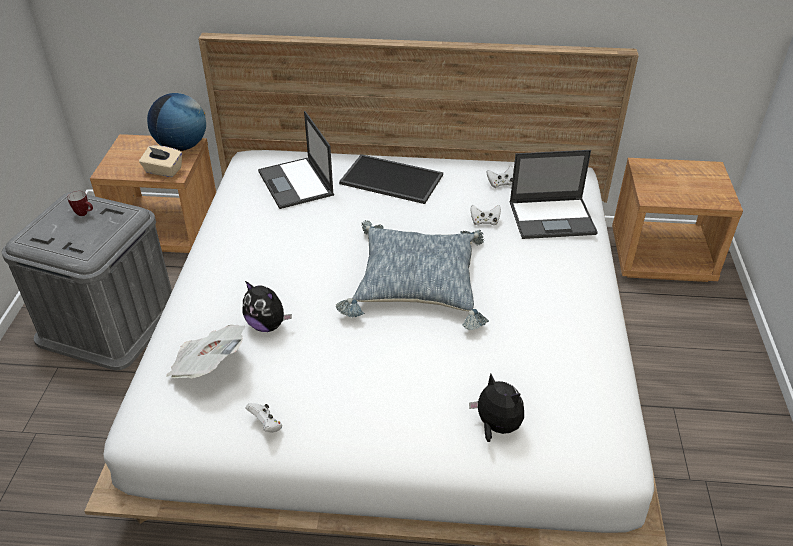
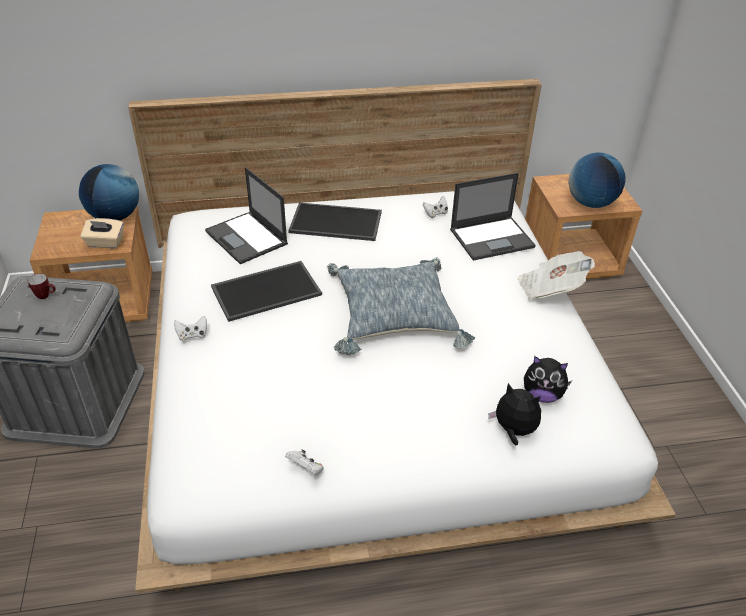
camera: 15 degrees left, 0 degrees up
newspaper [166,324,245,378] -> newspaper moved to [518,251,595,299]
plush toy [243,281,292,332] -> plush toy moved to [524,356,572,403]
white game controller [470,205,501,225] -> white game controller moved to [174,316,207,341]
none -> tray [211,261,322,322]
none -> globe [568,152,626,208]

